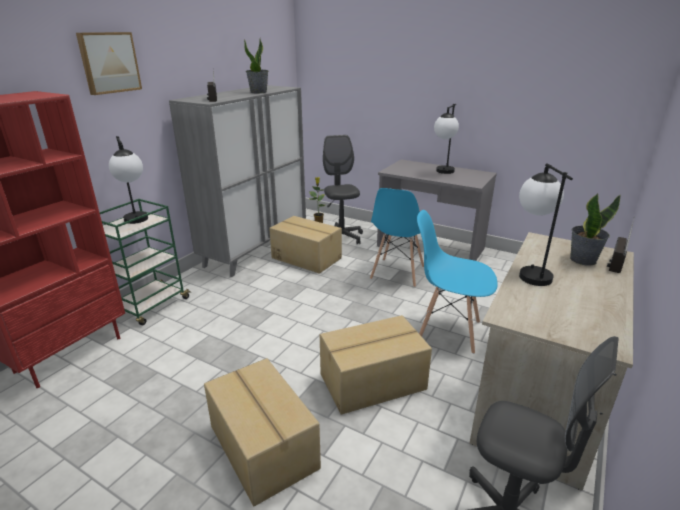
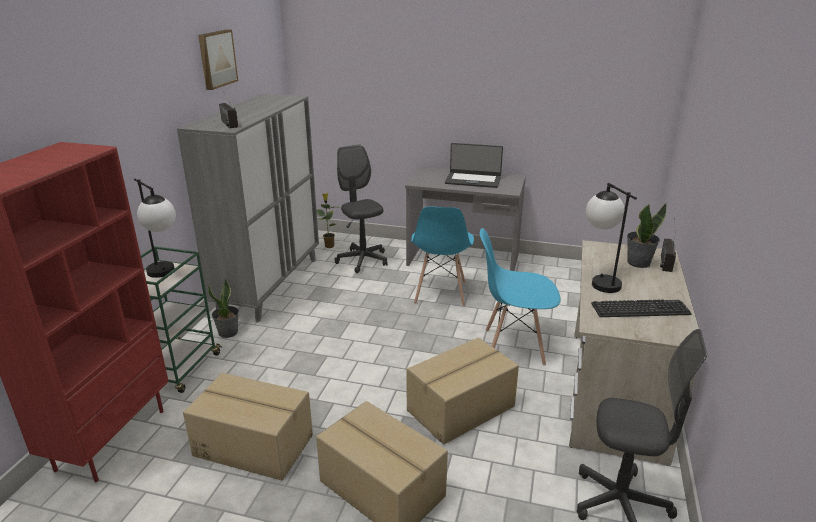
camera: 15 degrees left, 0 degrees up
picture [76,32,142,95] -> picture moved to [198,29,238,90]
potted plant [244,38,269,93] -> potted plant moved to [208,277,239,338]
cardboard box [269,216,342,274] -> cardboard box moved to [183,373,313,480]
table lamp [434,104,459,174] -> laptop [445,143,503,188]
none -> keyboard [591,299,691,317]

